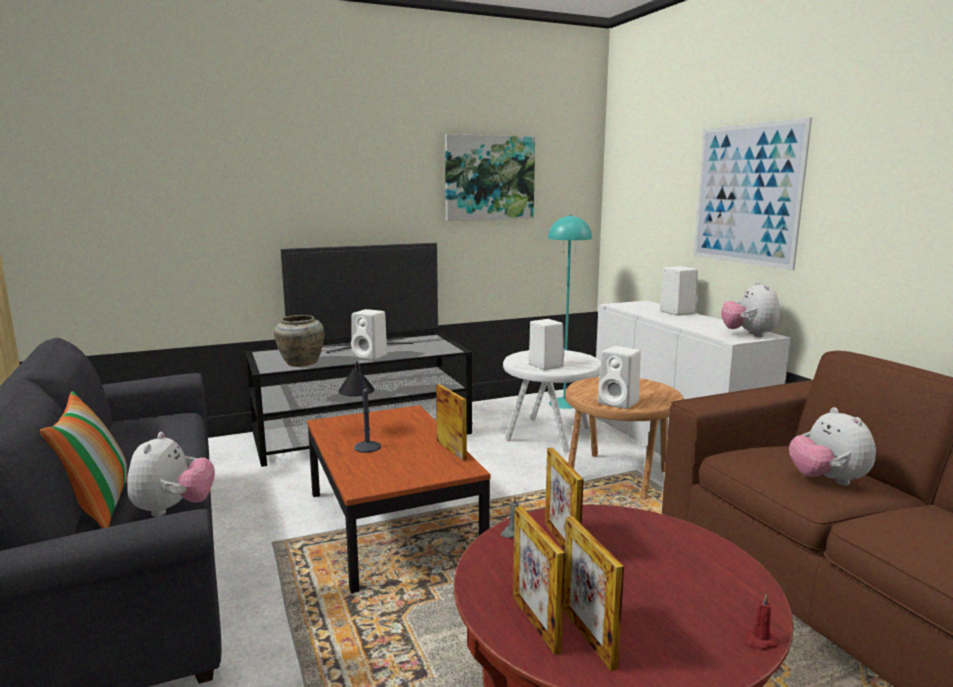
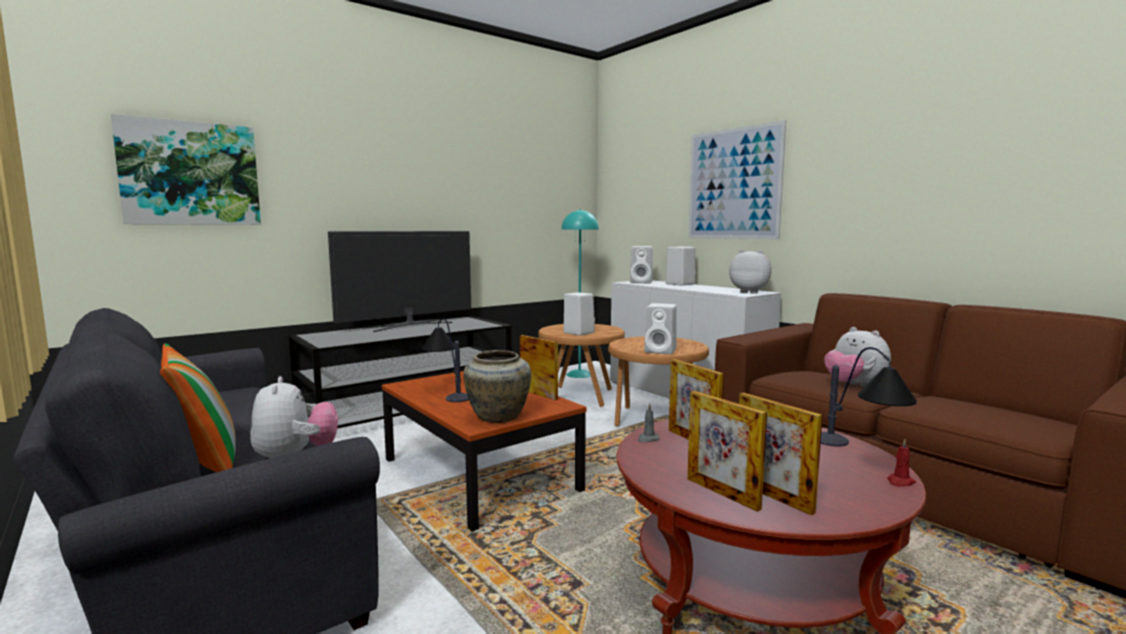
camera: 15 degrees left, 5 degrees down
beige vase [274,315,325,367] -> beige vase moved to [463,350,531,423]
white speaker [351,309,387,360] -> white speaker moved to [630,246,652,283]
picture [445,134,535,221] -> picture moved to [111,114,261,225]
white side table [503,350,601,452] -> brown side table [538,324,625,407]
plush toy [721,281,780,337] -> plush toy turned 135 degrees clockwise [729,249,772,294]
none -> table lamp [821,347,917,446]

